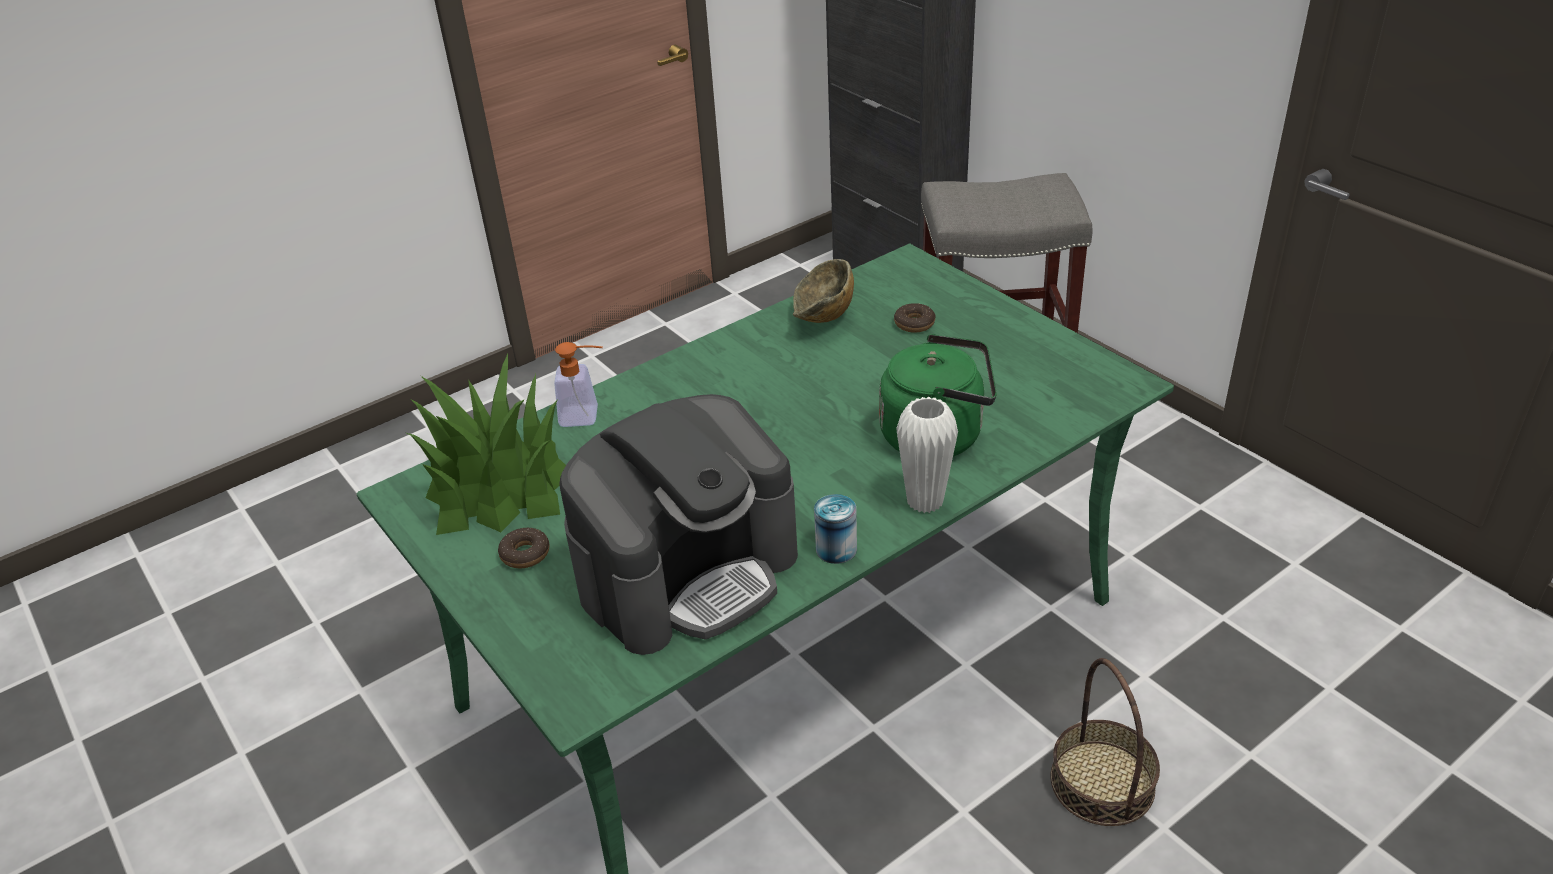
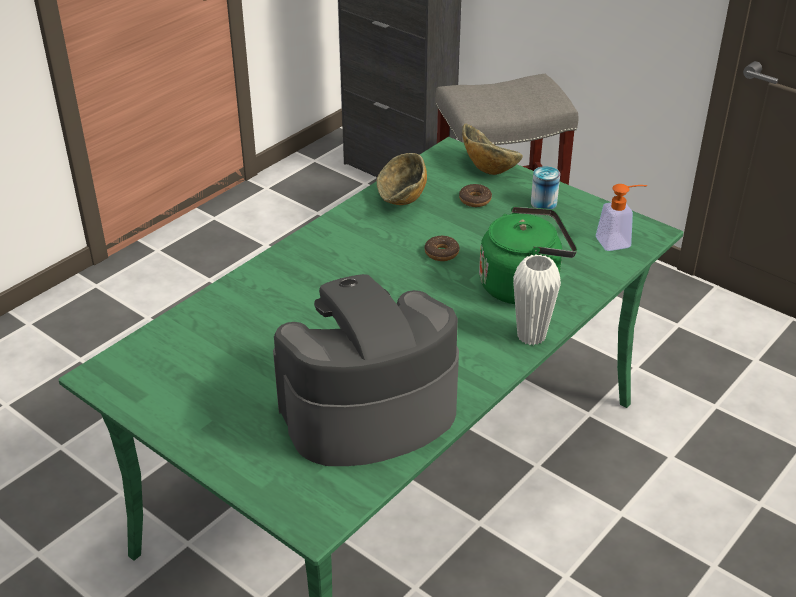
camera: 15 degrees left, 0 degrees up
potted plant [407,354,566,535] -> none
donut [498,528,549,568] -> donut moved to [425,235,459,261]
soap dispenser [554,342,603,427] -> soap dispenser moved to [596,184,647,251]
coffee machine [559,394,798,655] -> coffee machine turned 150 degrees counterclockwise [273,274,459,466]
can [814,494,857,564] -> can moved to [531,166,560,209]
basket [1050,658,1160,826] -> none
none -> bowl [462,124,523,175]

